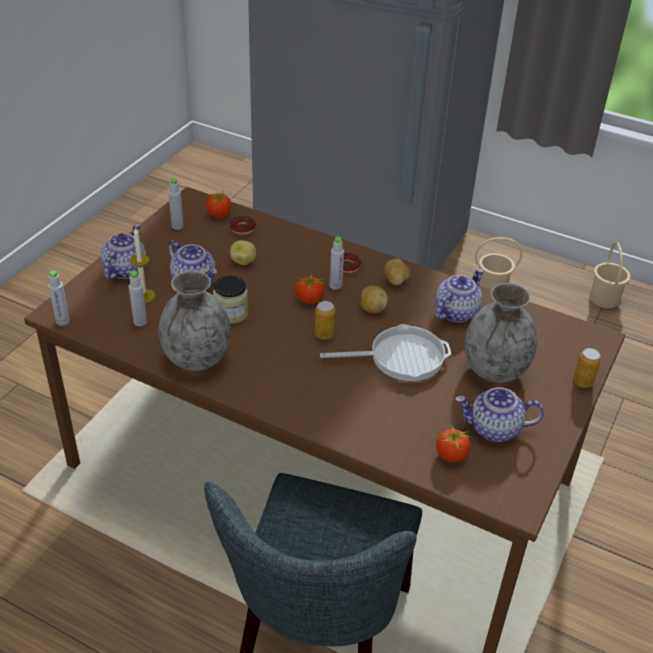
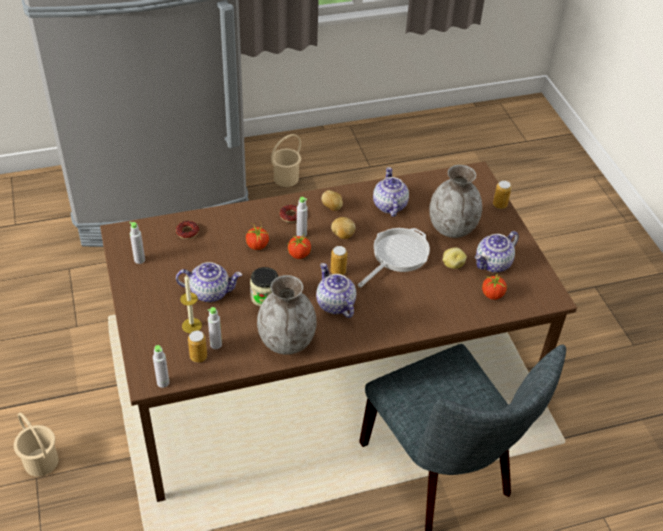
camera: 45 degrees left, 5 degrees up
teapot [101,224,146,280] -> teapot moved to [316,263,356,318]
tomato [206,189,232,218] -> tomato moved to [246,223,269,250]
potato [230,240,256,265] -> potato moved to [443,247,467,269]
beige bucket [590,242,630,308] -> beige bucket moved to [14,412,59,477]
none -> can [188,330,207,363]

